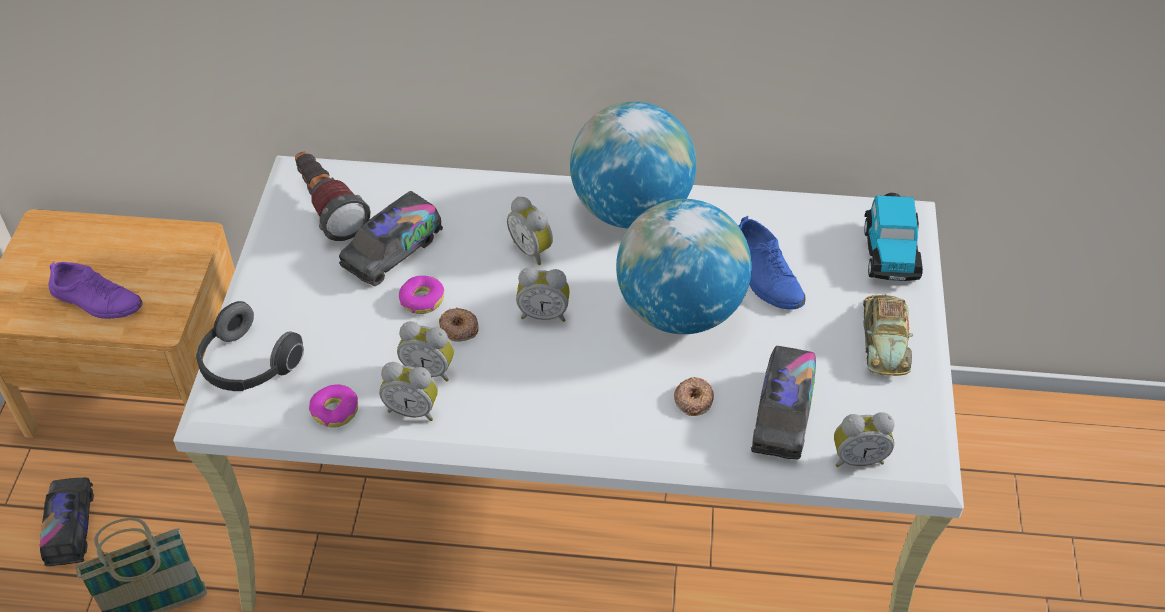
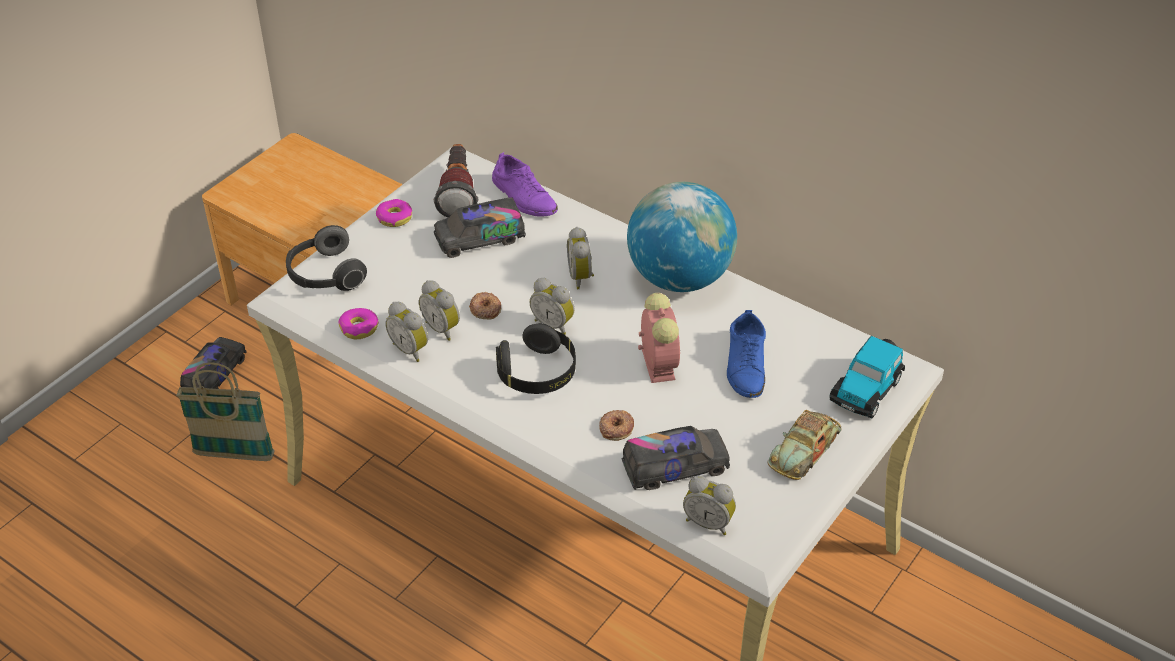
camera: 30 degrees right, 5 degrees down
purple shoe [48,261,143,319] -> purple shoe moved to [492,152,558,217]
donut [399,276,444,314] -> donut moved to [376,199,412,227]
globe [616,199,752,334] -> alarm clock [638,293,680,383]
toy truck [751,346,816,460] -> toy truck turned 150 degrees counterclockwise [622,426,730,490]
none -> black headphones [496,323,576,394]

